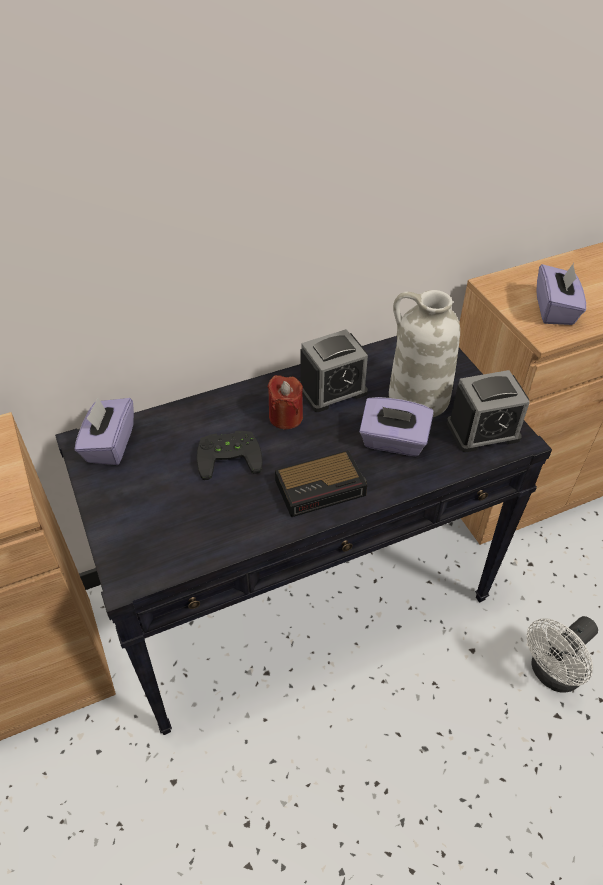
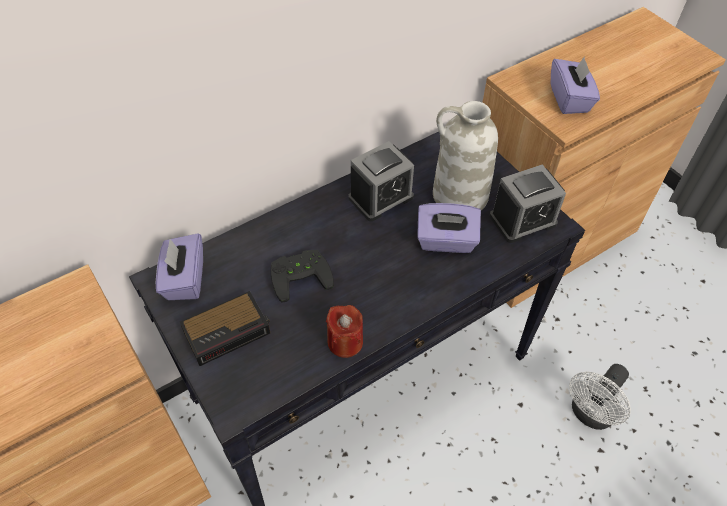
camera: 10 degrees left, 5 degrees up
red candle [267,375,303,429] -> red candle moved to [326,305,363,358]
alarm clock [275,450,367,517] -> alarm clock moved to [180,291,270,366]

